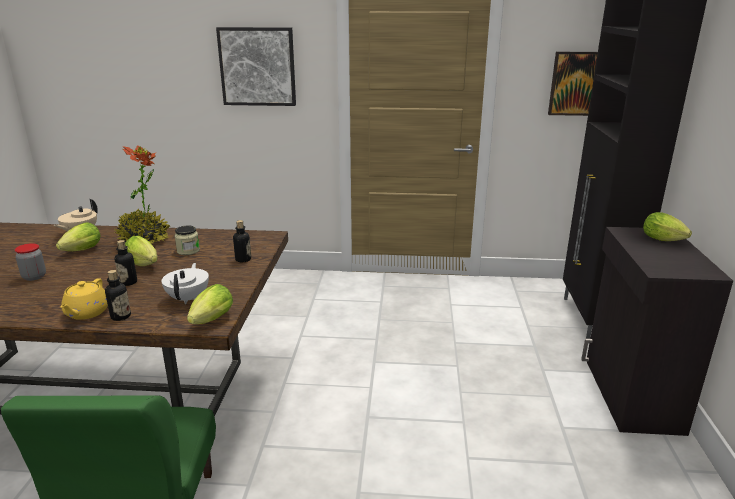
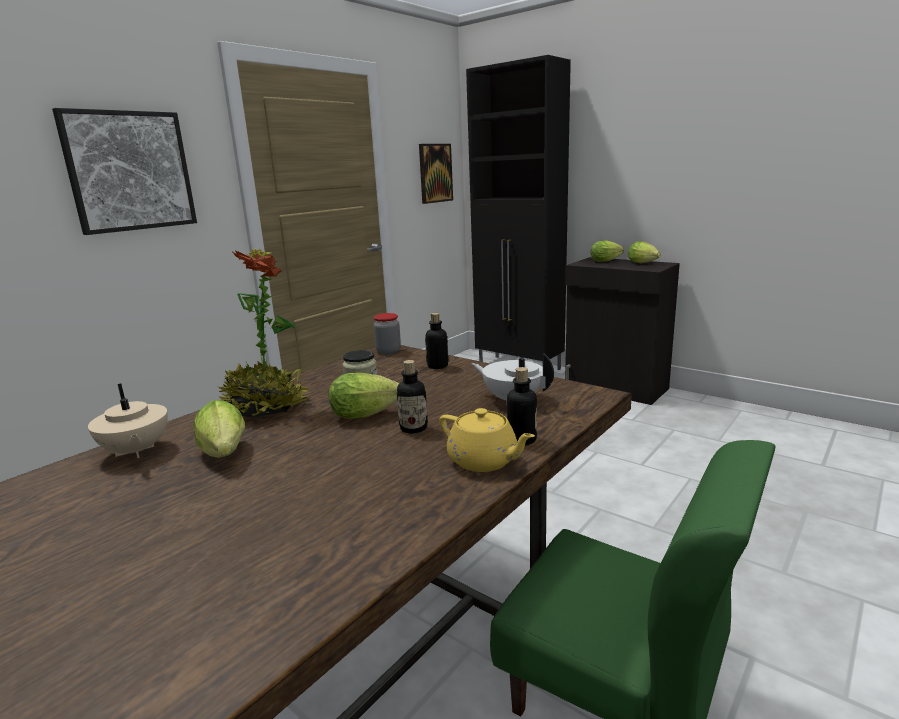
camera: 55 degrees left, 5 degrees down
jar [15,243,46,281] -> jar moved to [373,313,401,354]
lettuce [187,284,233,324] -> lettuce moved to [628,241,661,263]

